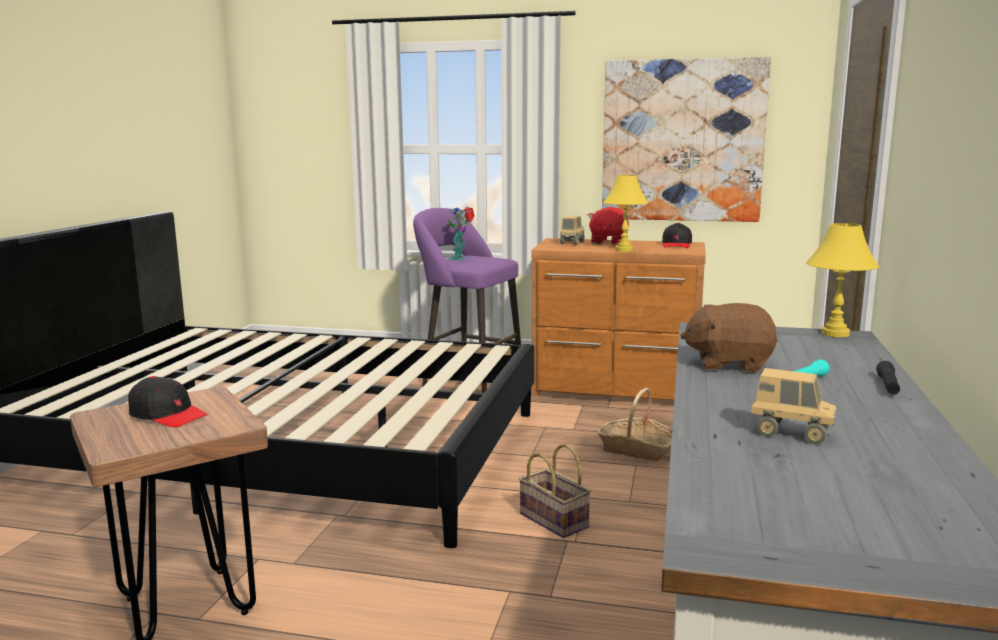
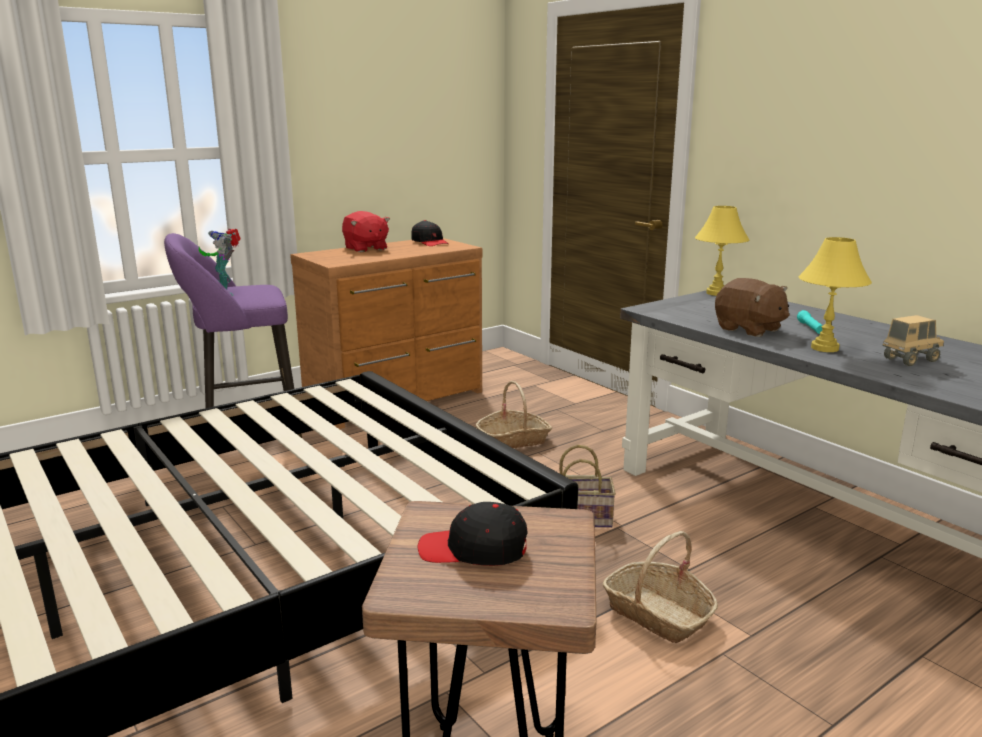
camera: 50 degrees left, 5 degrees up
black cap [128,376,208,427] -> black cap turned 150 degrees counterclockwise [418,502,528,566]
toy truck [560,216,585,245] -> none
picture [602,57,771,222] -> none
yellow table lamp [603,175,649,251] -> yellow table lamp moved to [799,237,872,352]
brown plush toy [680,303,777,372] -> brown plush toy turned 90 degrees counterclockwise [715,278,789,337]
black flashlight [876,361,900,395] -> none
none -> basket [602,531,718,643]

